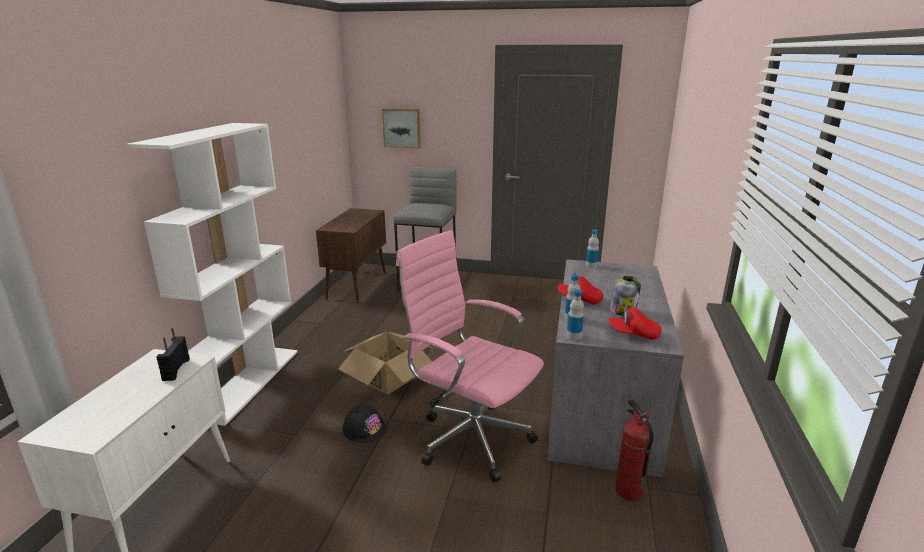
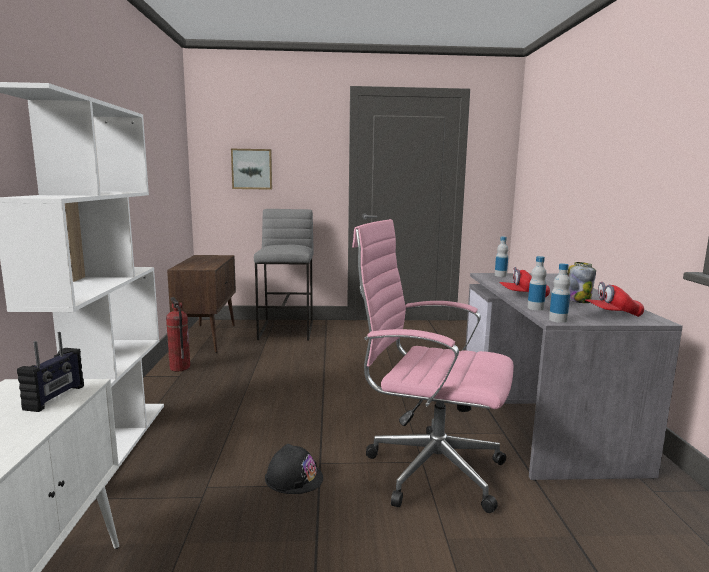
camera: 15 degrees left, 10 degrees down
radio [156,328,190,381] -> radio turned 150 degrees counterclockwise [17,332,84,412]
cardboard box [338,332,432,395] -> none
fire extinguisher [615,399,654,501] -> fire extinguisher moved to [166,297,190,371]

